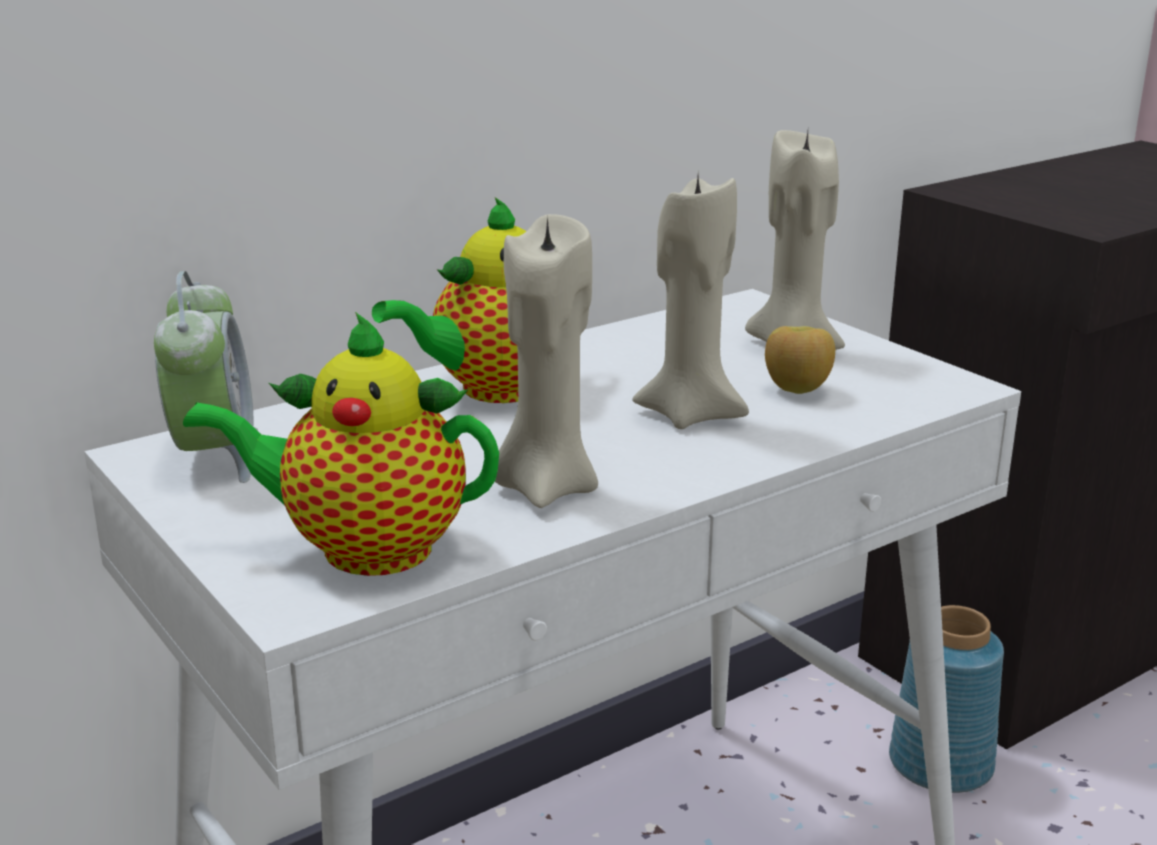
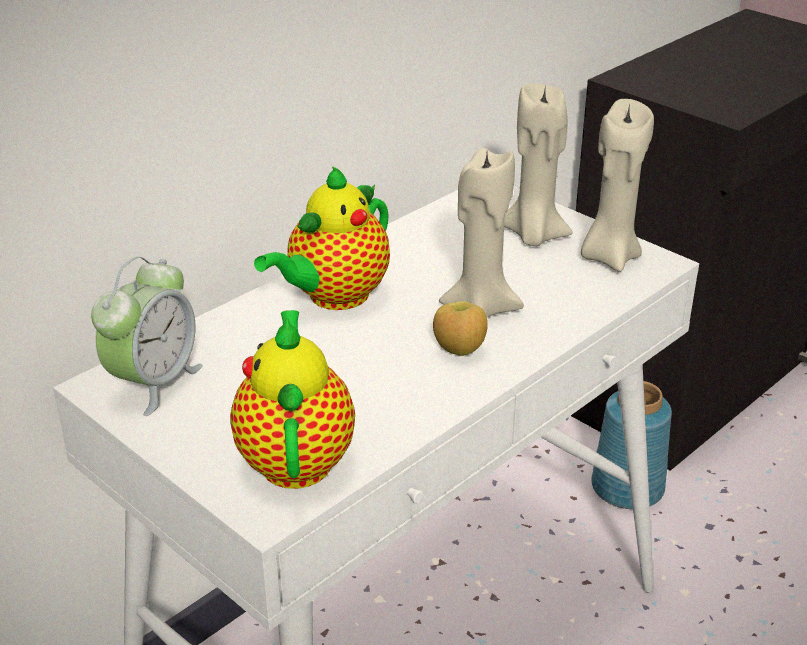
camera: 10 degrees left, 10 degrees up
alarm clock [154,271,258,483] -> alarm clock turned 45 degrees clockwise [91,257,203,416]
teapot [183,312,499,576] -> teapot turned 90 degrees clockwise [230,310,355,489]
beige candle [495,214,598,508] -> beige candle moved to [581,99,654,272]
apple [765,326,835,394] -> apple moved to [433,301,488,356]

